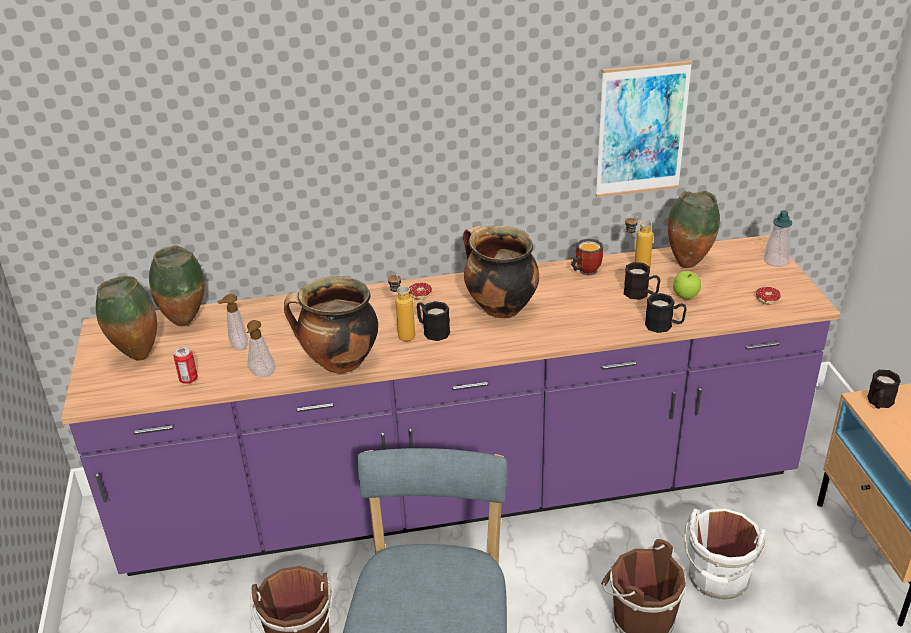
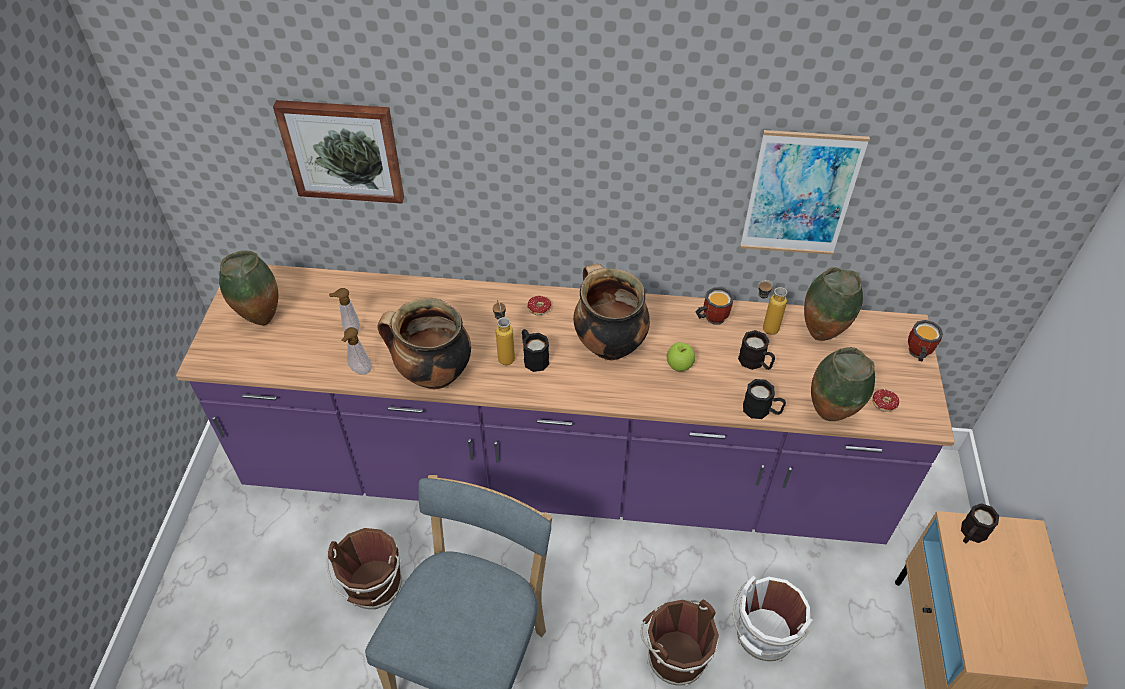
camera: 15 degrees right, 15 degrees up
vase [149,245,205,326] -> vase moved to [811,347,875,421]
can [173,347,198,384] -> none
apple [673,271,701,299] -> apple moved to [667,342,695,372]
soap dispenser [764,210,792,267] -> mug [908,320,943,362]
none -> picture [273,100,404,203]

